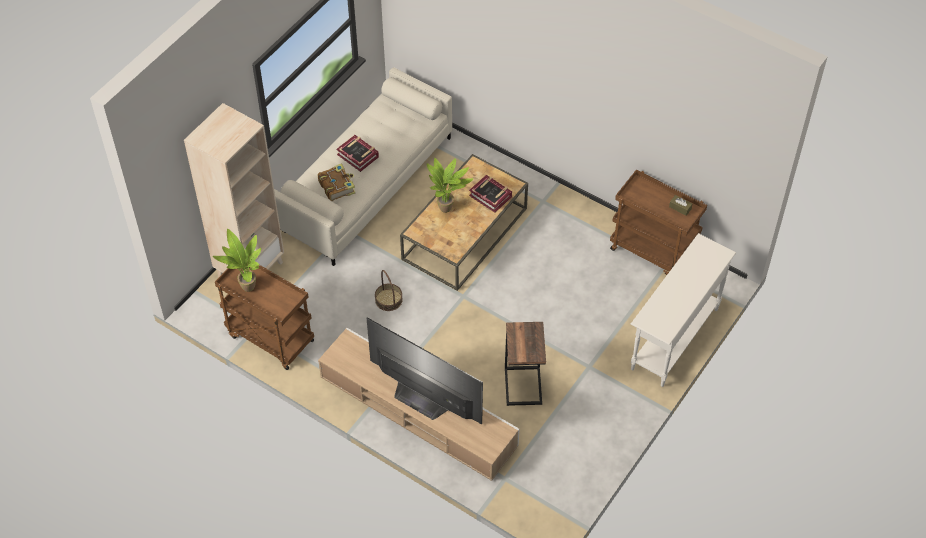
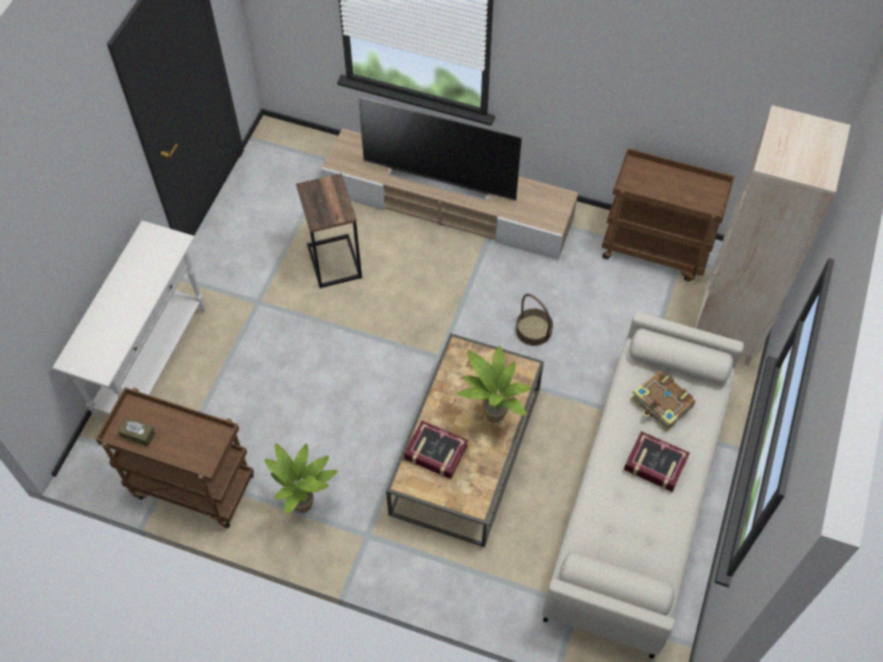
camera: 165 degrees right, 5 degrees up
potted plant [213,229,261,292] -> potted plant moved to [264,443,338,514]

